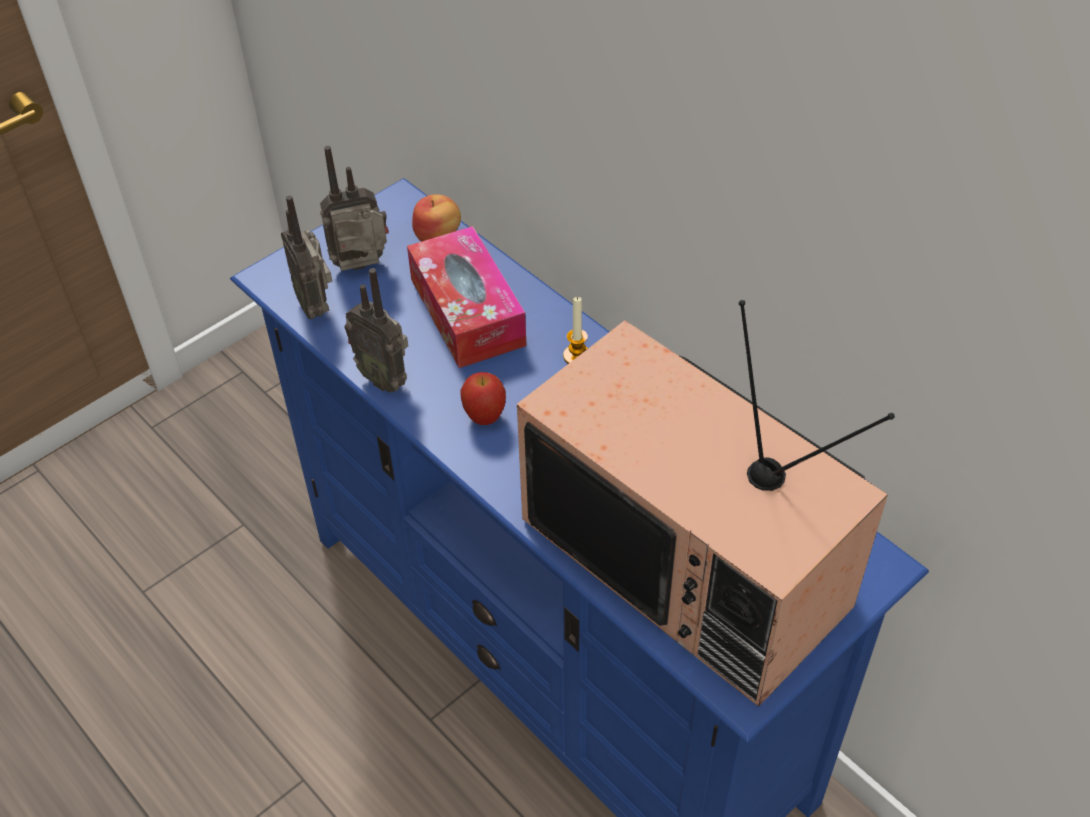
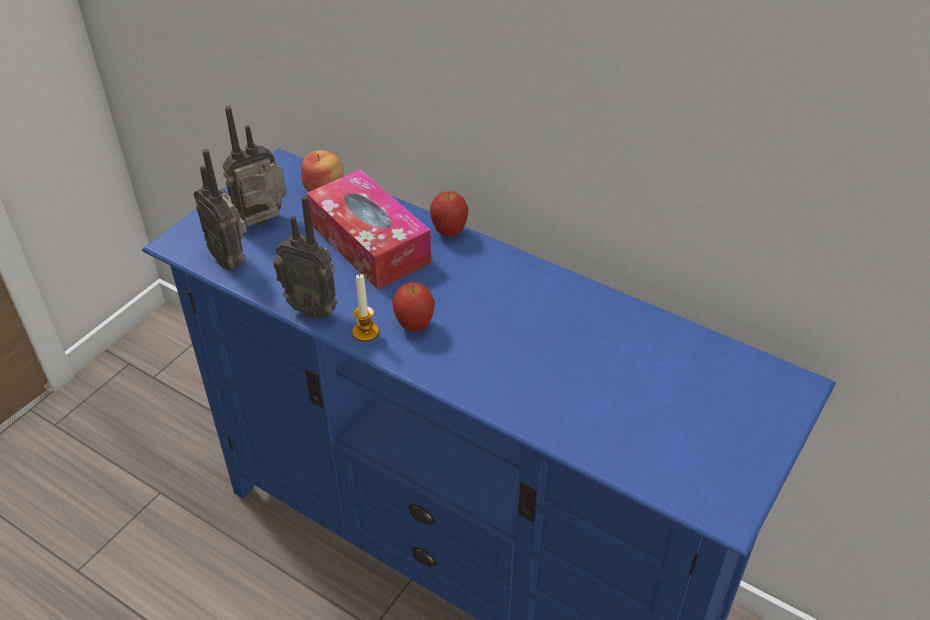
camera: 15 degrees left, 5 degrees down
television [517,300,895,707] -> none
candle [563,297,588,364] -> candle moved to [352,274,379,342]
none -> apple [430,191,469,237]

